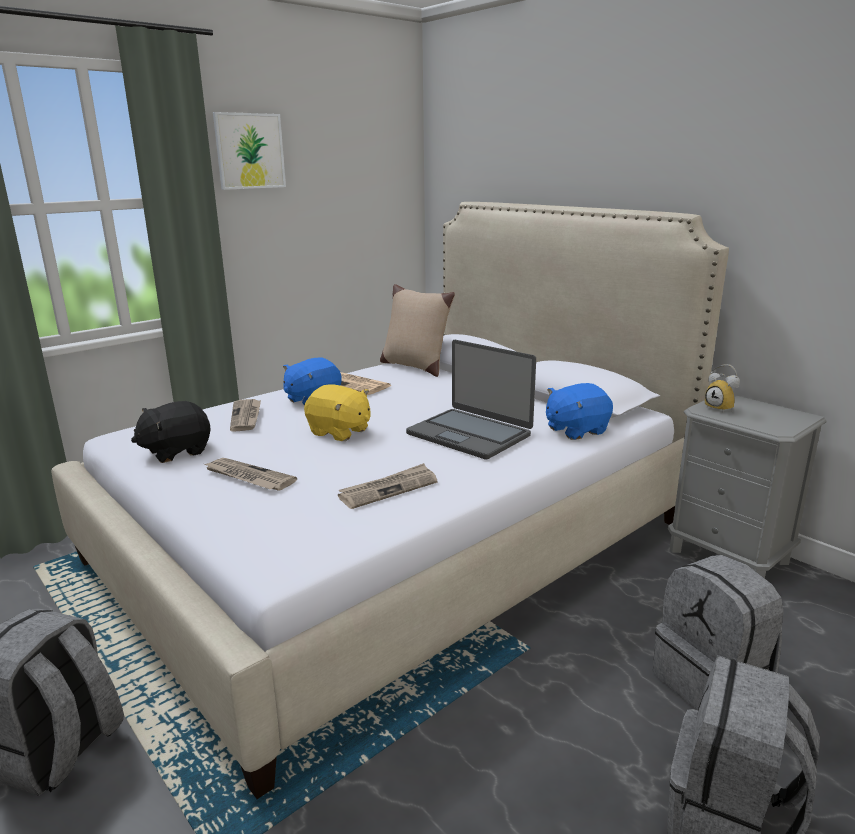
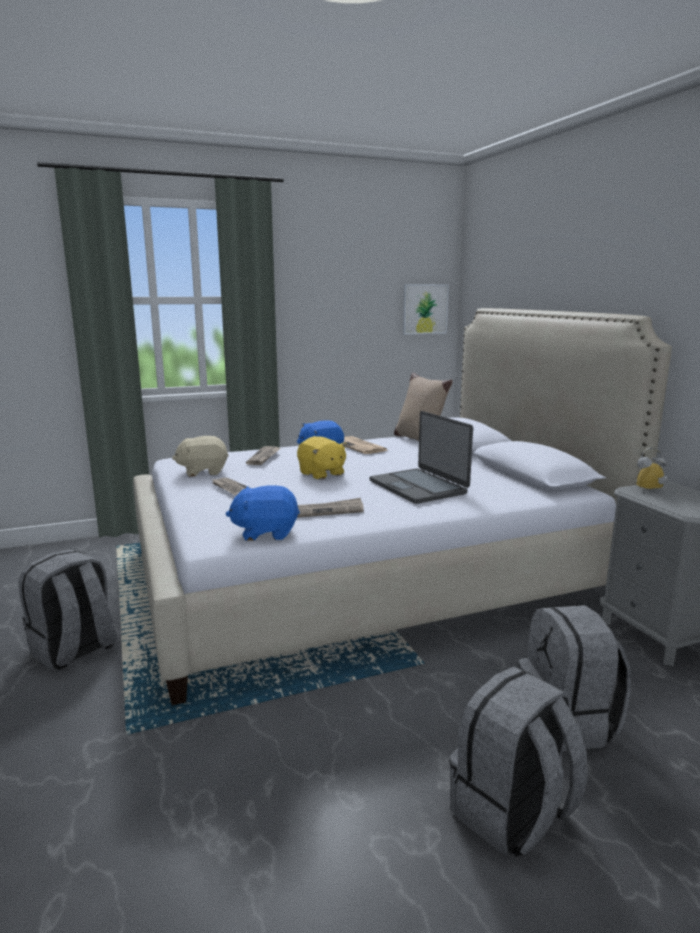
camera: 20 degrees right, 5 degrees down
black plush toy [131,401,211,463] -> beige plush toy [172,436,229,477]
picture [213,112,286,190] -> picture moved to [403,284,449,335]
blue plush toy [546,383,613,440] -> blue plush toy moved to [226,485,300,541]
alarm clock [705,364,740,413] -> alarm clock turned 90 degrees clockwise [636,447,668,492]

